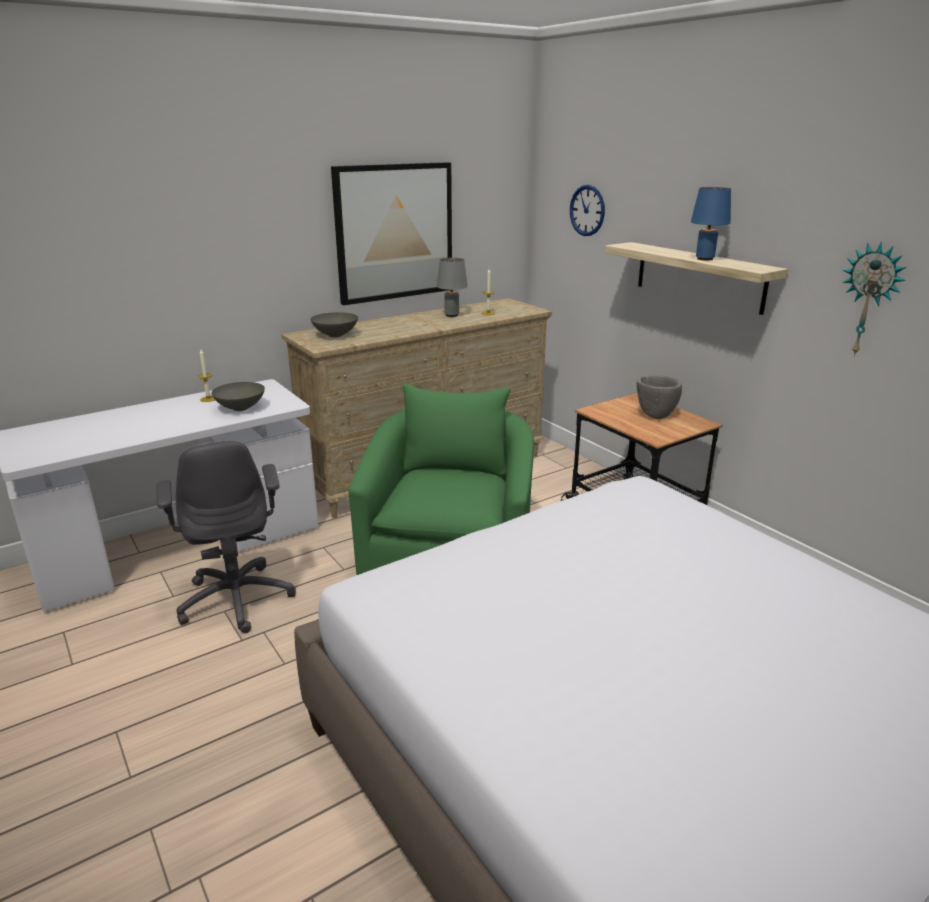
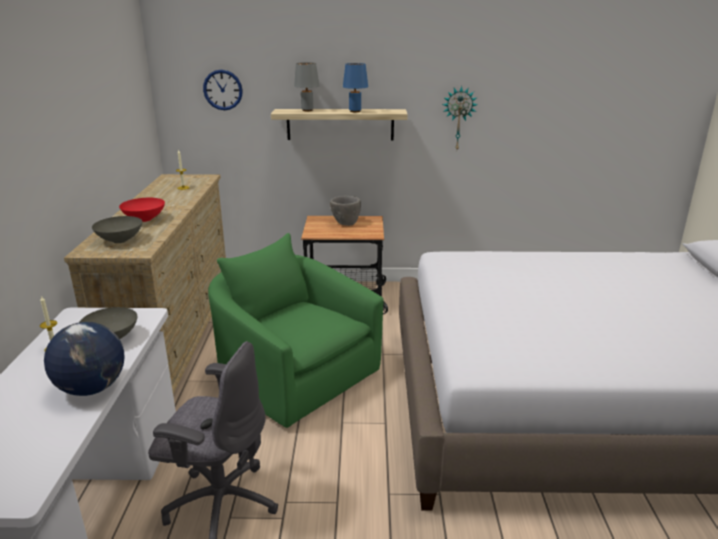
camera: 55 degrees left, 0 degrees up
picture [331,162,452,305] -> none
grey table lamp [437,258,468,317] -> grey table lamp moved to [294,62,319,111]
none -> globe [44,322,124,396]
none -> red bowl [119,198,165,222]

